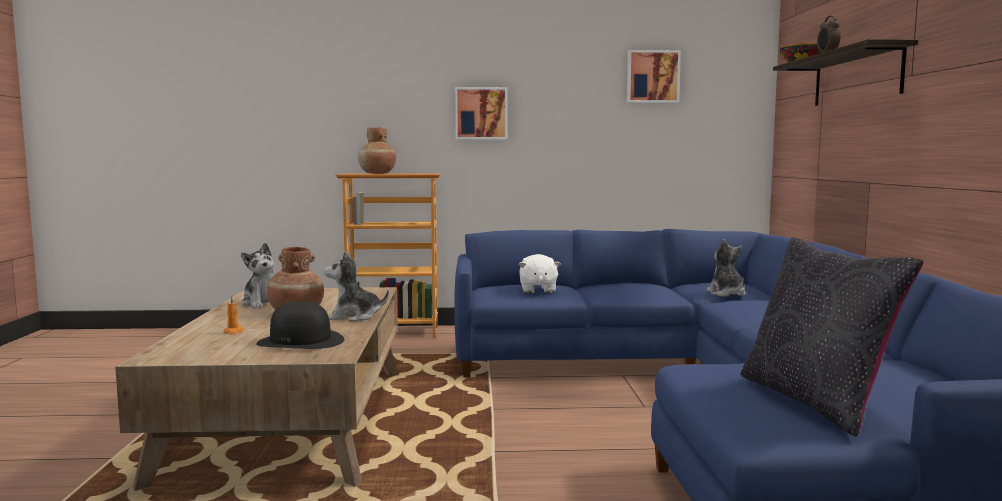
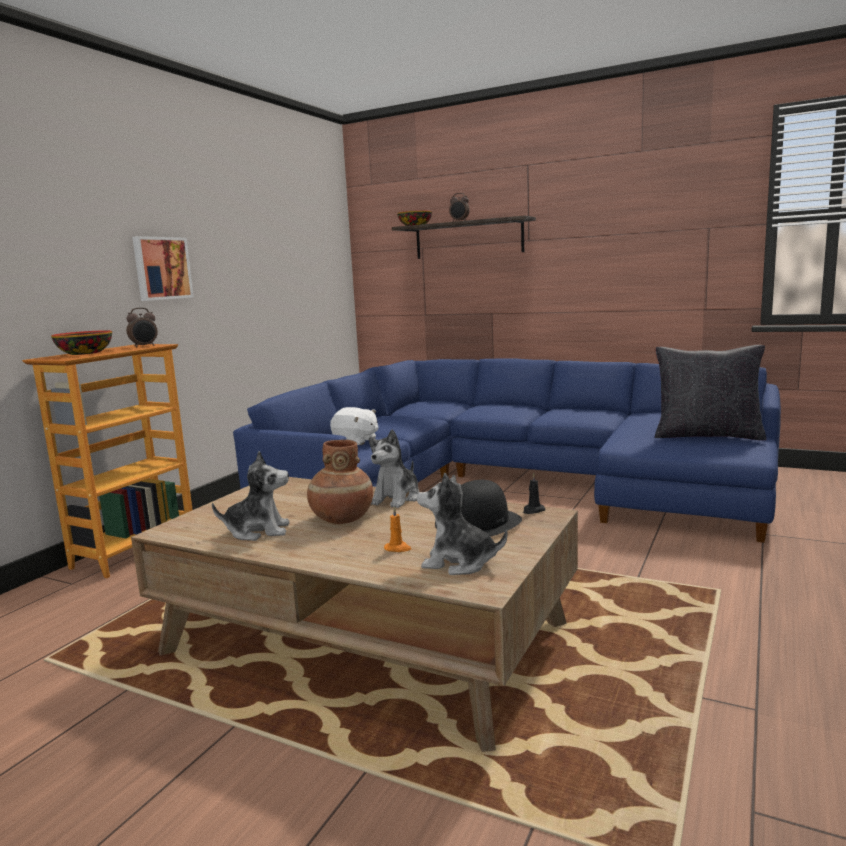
camera: 60 degrees left, 5 degrees up
brown vase [358,127,396,174] -> bowl [51,330,112,355]
picture [627,50,681,103] -> none
plush toy [707,239,746,297] -> plush toy moved to [417,473,508,575]
none -> alarm clock [126,308,158,348]
none -> black candle [523,473,545,514]

